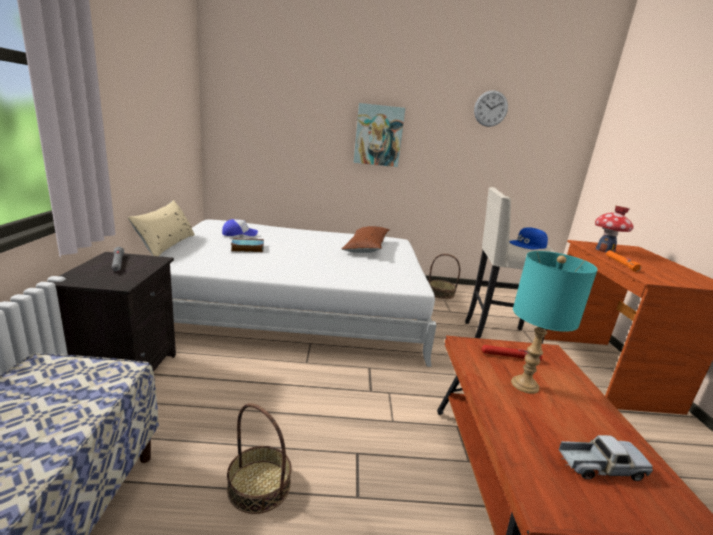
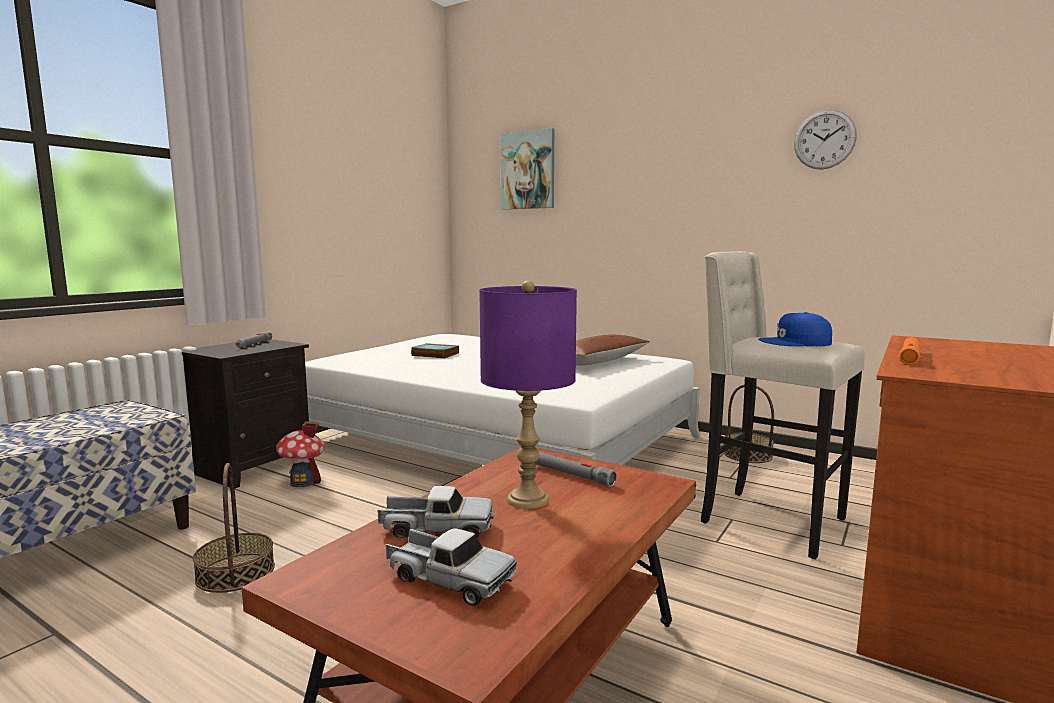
camera: 35 degrees right, 10 degrees down
beige pillow [128,200,195,256] -> none
cap [222,219,258,236] -> none
picture [354,103,405,167] -> picture moved to [501,128,554,210]
red flashlight [482,345,542,361] -> grey flashlight [535,452,617,487]
turquoise table lamp [511,251,598,394] -> purple table lamp [479,280,577,509]
toy house [595,206,634,253] -> toy house moved to [276,421,324,487]
none -> toy truck [378,486,494,538]

